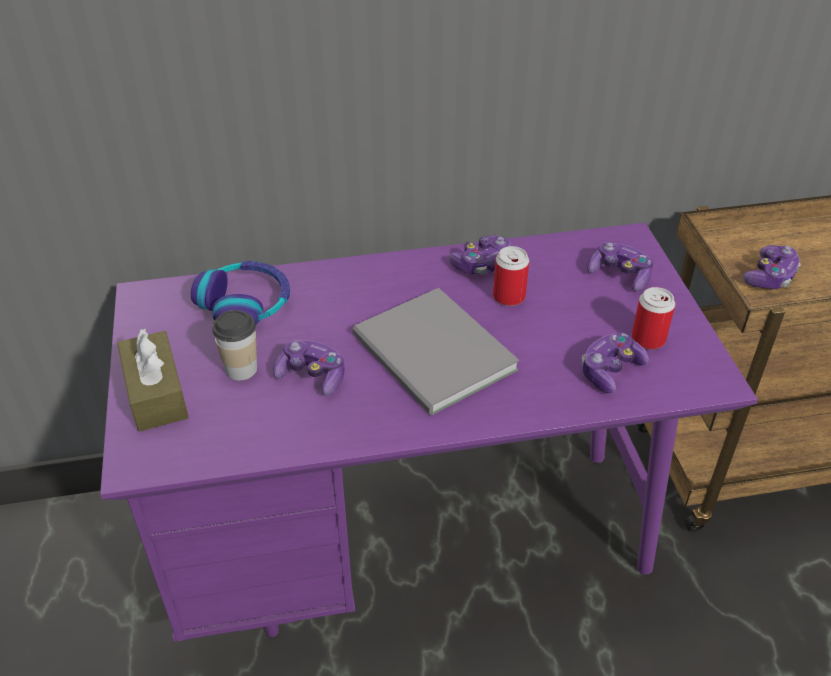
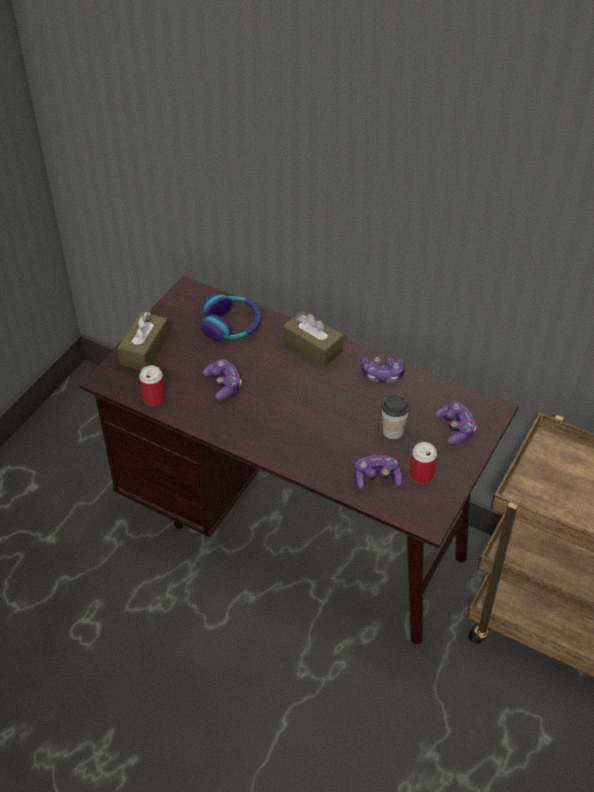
camera: 40 degrees right, 5 degrees up
purple desk [100,223,758,642] -> brown desk [79,276,518,645]
cup [212,310,257,380] -> cup moved to [382,395,410,439]
grey book [353,288,519,415] -> none
can [493,246,529,306] -> can moved to [139,365,165,405]
game controller [743,245,801,289] -> none
none -> brown tissue box [283,311,344,367]

